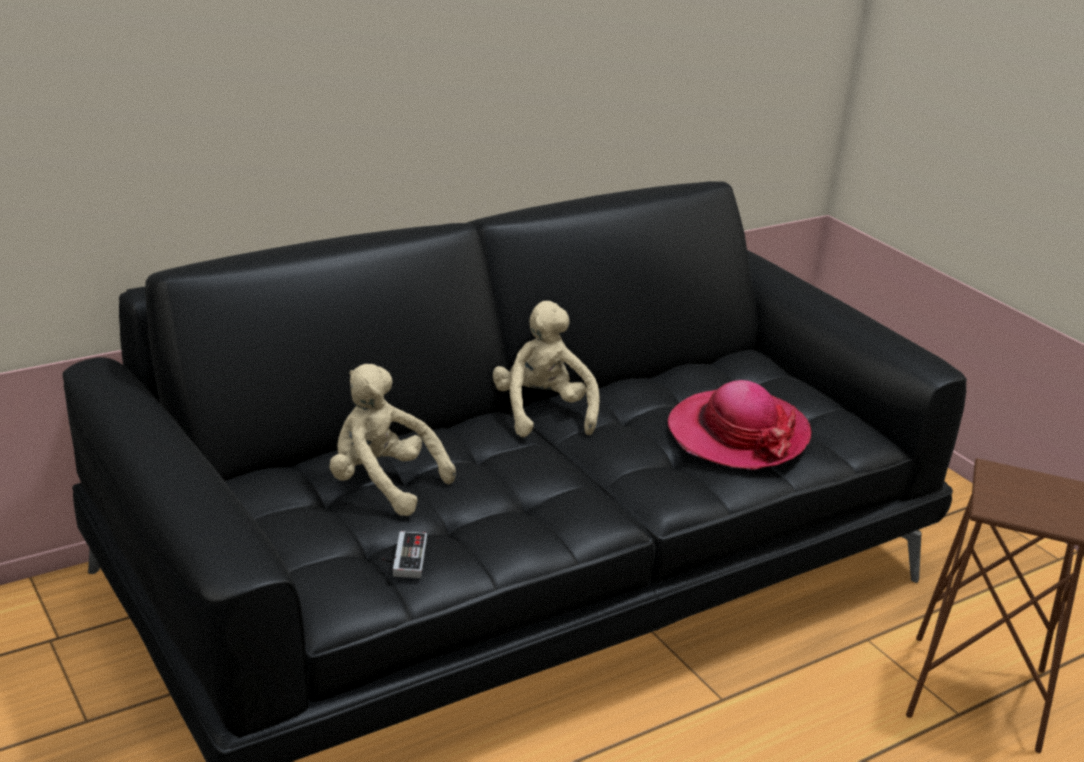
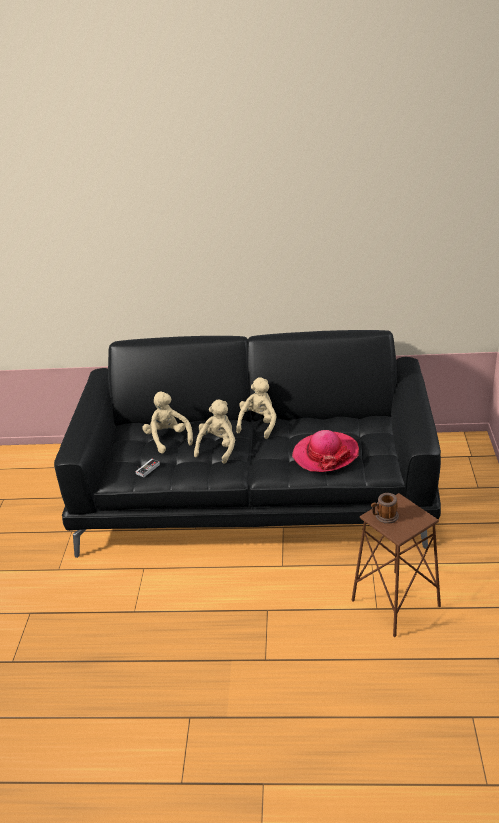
camera: 40 degrees right, 5 degrees up
none -> beige plush toy [194,400,235,464]
none -> mug [371,493,399,524]

